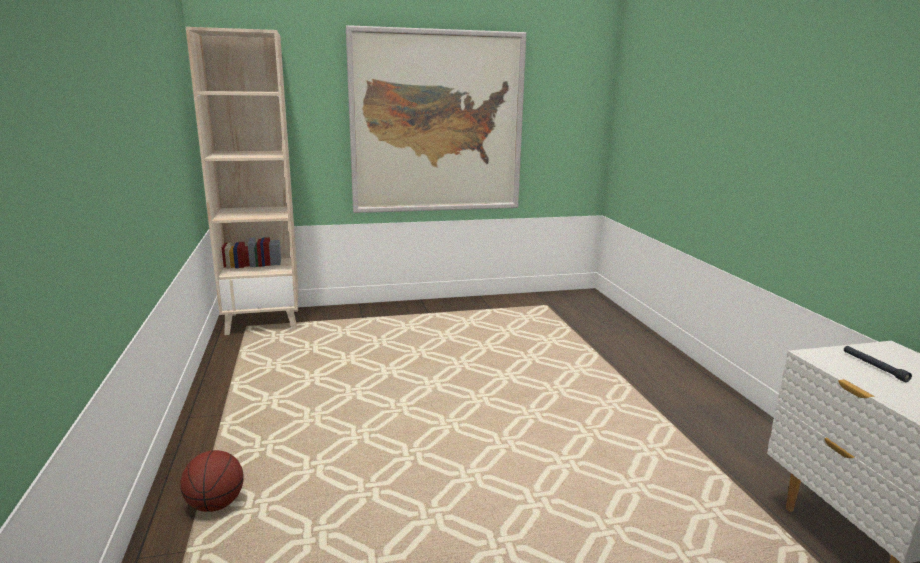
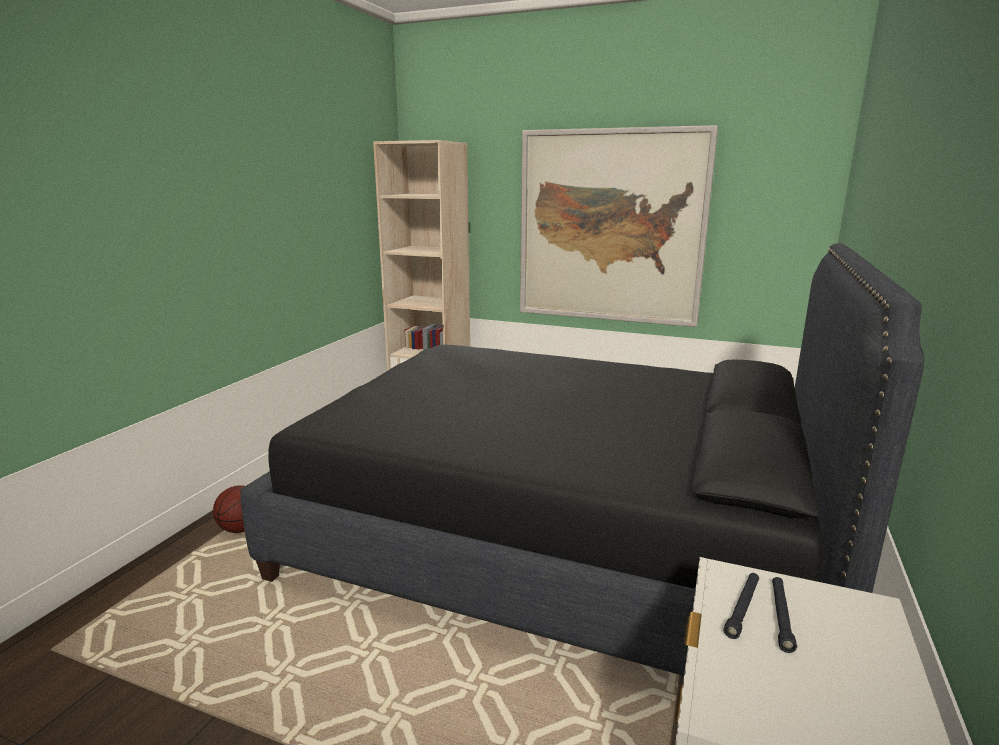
camera: 35 degrees right, 0 degrees up
none -> black bed [240,243,925,676]
none -> black flashlight [723,573,759,639]

